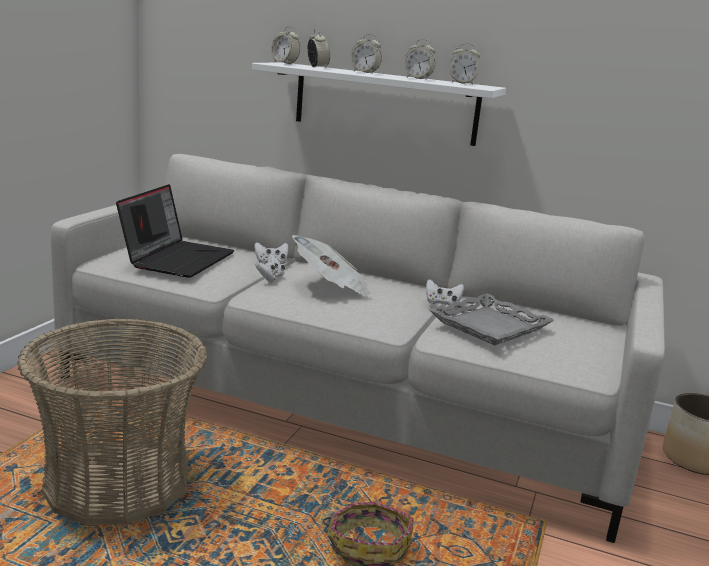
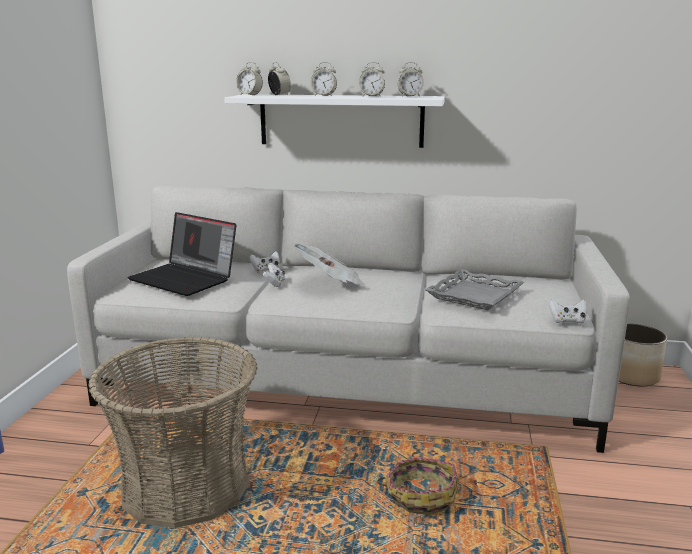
camera: 10 degrees left, 0 degrees up
laptop [116,184,234,278] -> laptop turned 120 degrees clockwise [127,212,236,296]
white game controller [426,279,464,305] -> white game controller moved to [549,299,587,323]

